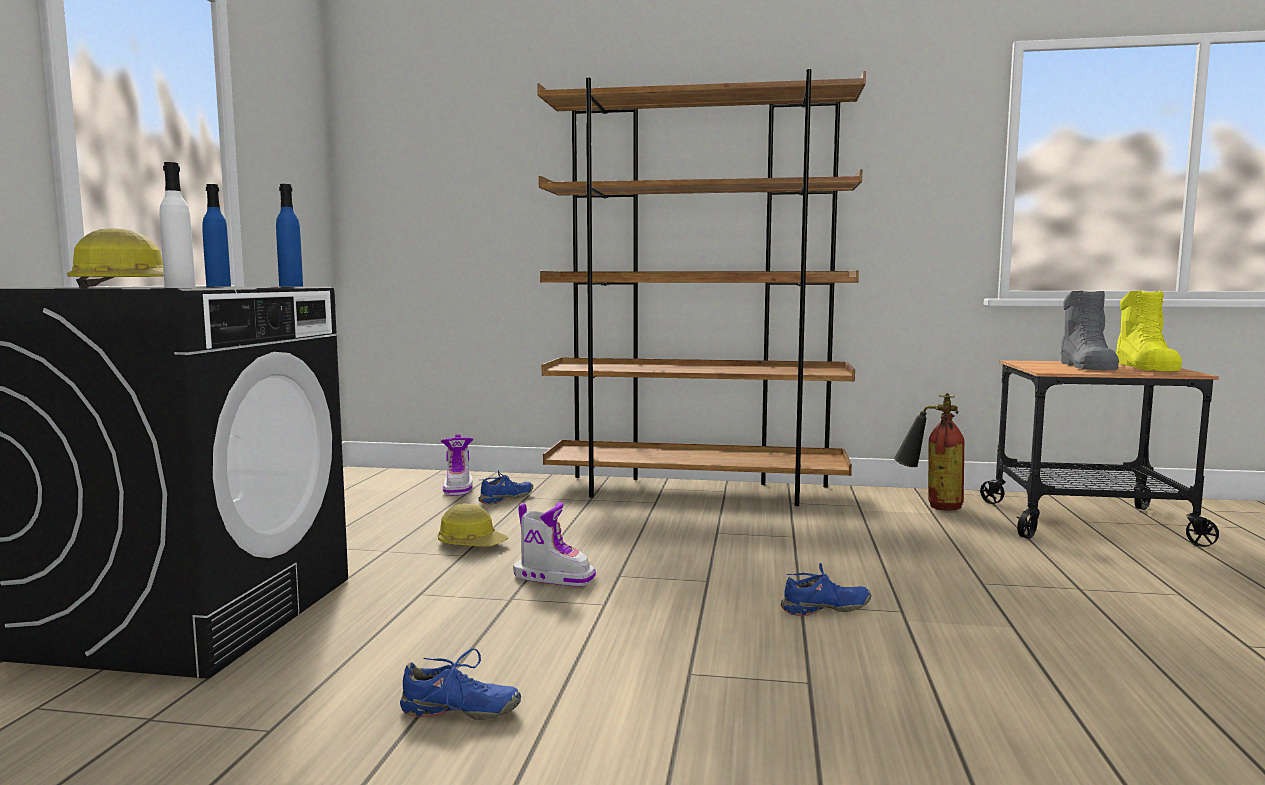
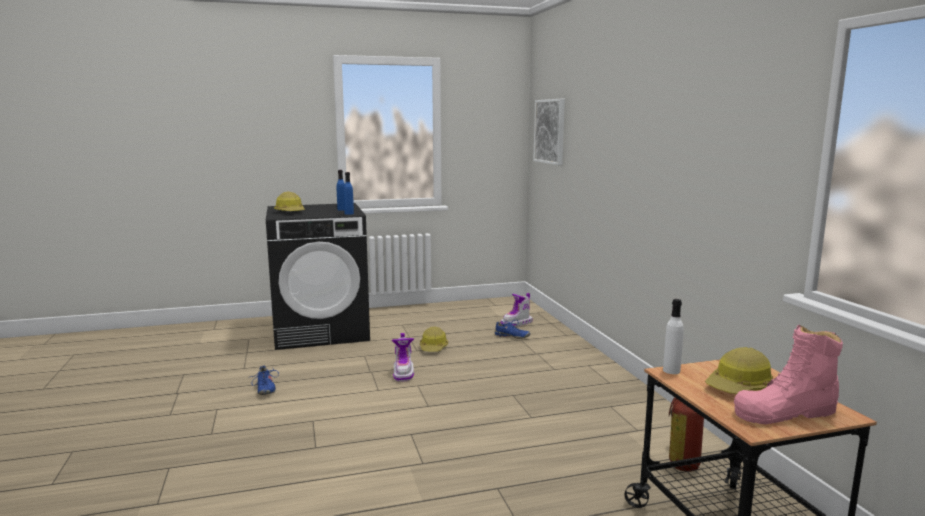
camera: 65 degrees right, 5 degrees up
white bottle [159,162,196,288] -> white bottle moved to [663,299,684,374]
brown bookcase [537,69,866,506] -> none
blue shoe [781,563,872,616] -> none
grey boot [1060,291,1119,371] -> hard hat [705,347,773,394]
yellow boot [1116,291,1182,371] -> pink boot [734,324,843,424]
none -> picture [533,99,565,165]

